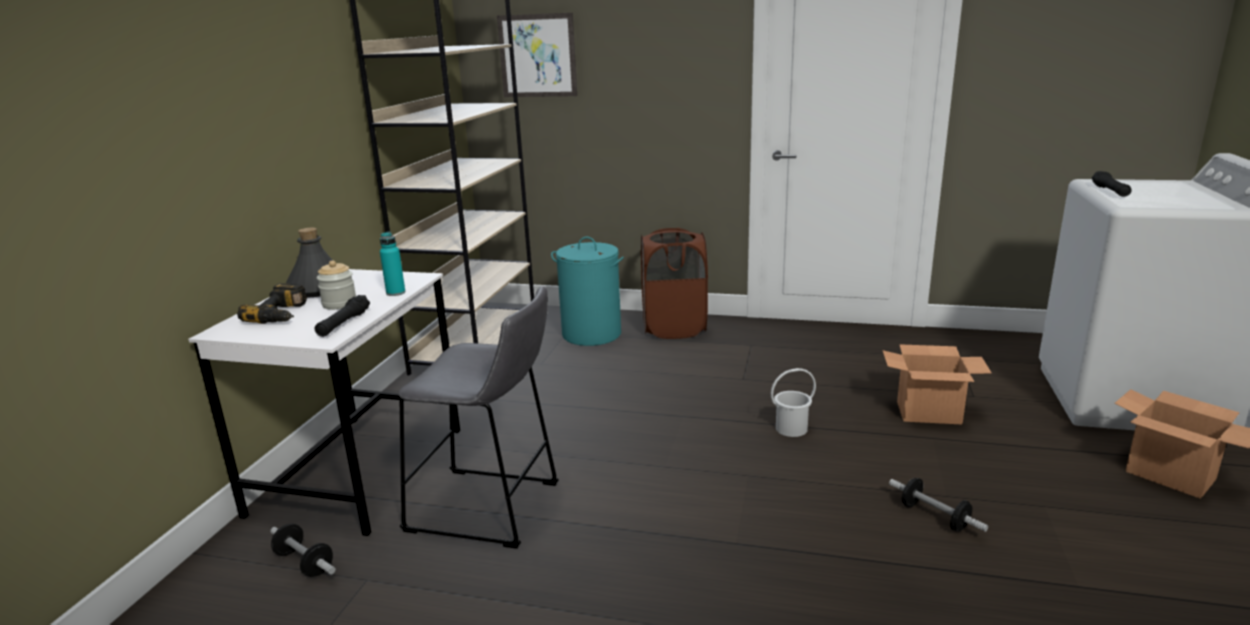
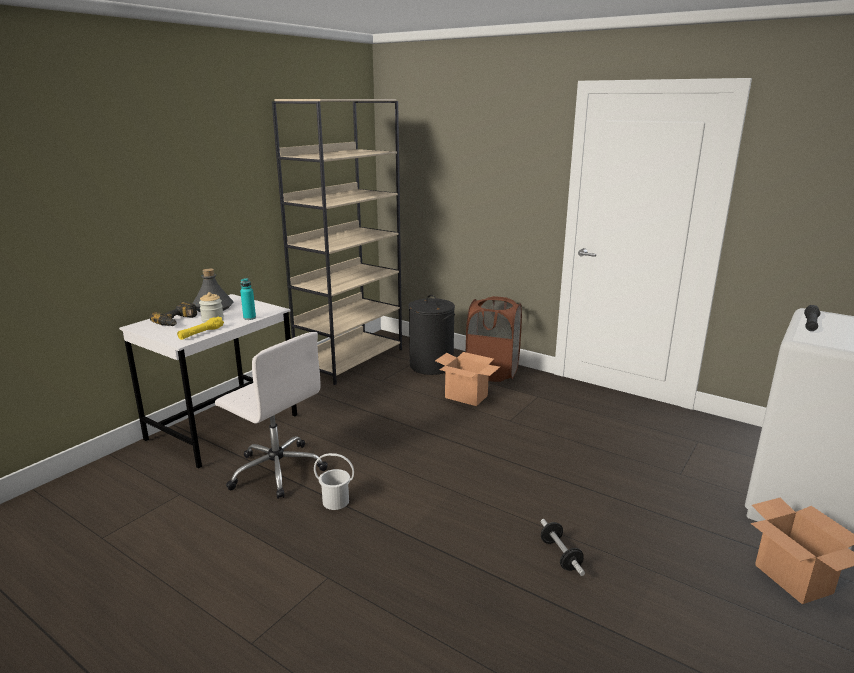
camera: 20 degrees right, 0 degrees up
dumbbell [270,524,336,577] -> none
black flashlight [315,295,370,337] -> yellow flashlight [177,317,224,340]
grey stool [398,286,559,549] -> white office chair [215,332,328,499]
picture [497,13,577,97] -> none
turquoise laundry basket [551,237,624,346] -> black laundry basket [408,295,455,375]
white bucket [771,368,816,437] -> white bucket moved to [314,453,354,510]
cardboard box [883,344,991,424] -> cardboard box moved to [435,352,500,406]

